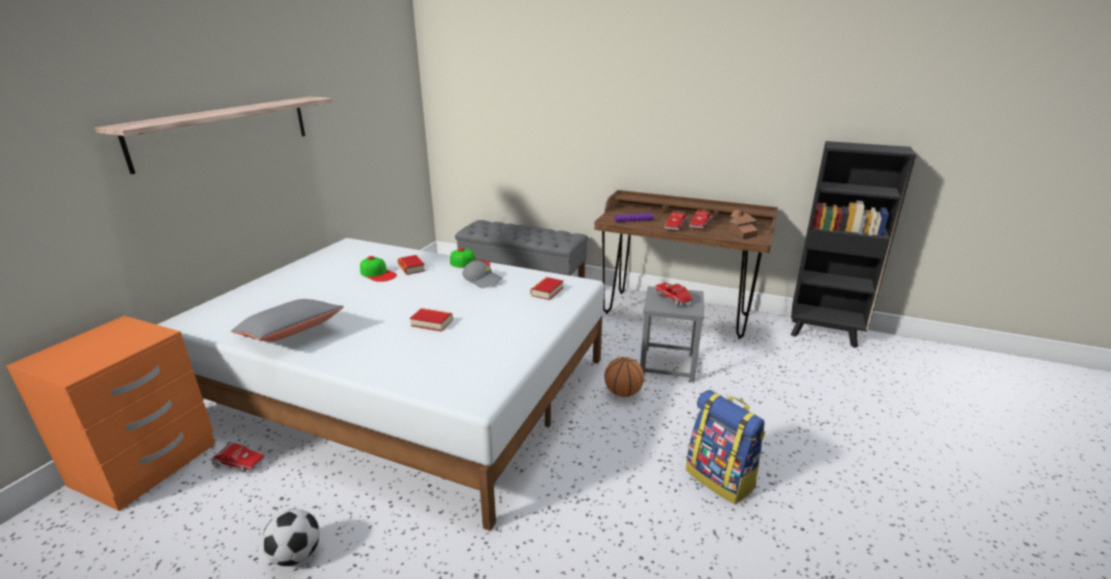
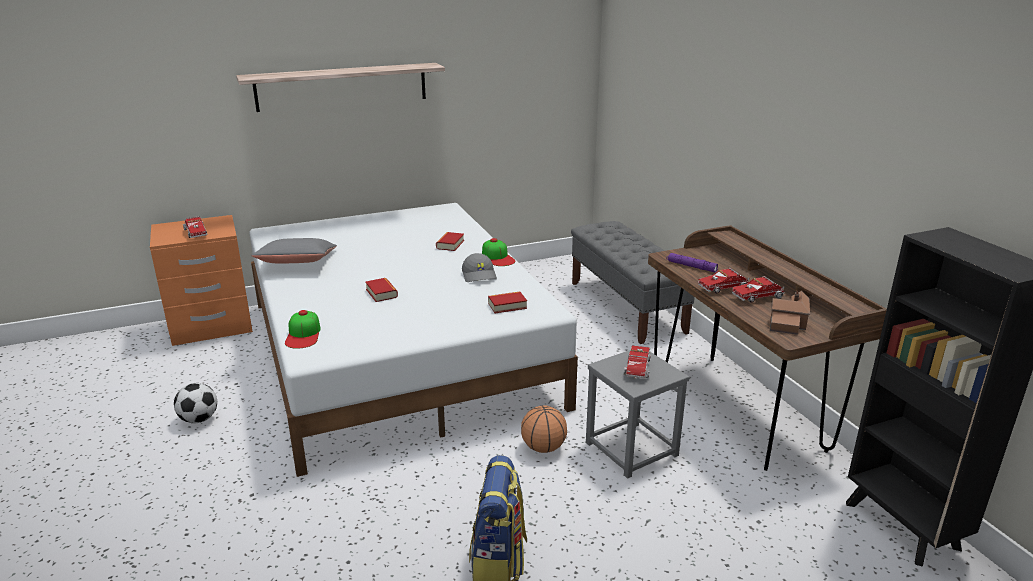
camera: 45 degrees right, 0 degrees up
toy truck [212,442,265,473] -> toy truck moved to [183,216,207,238]
cap [360,256,397,282] -> cap moved to [285,310,321,349]

